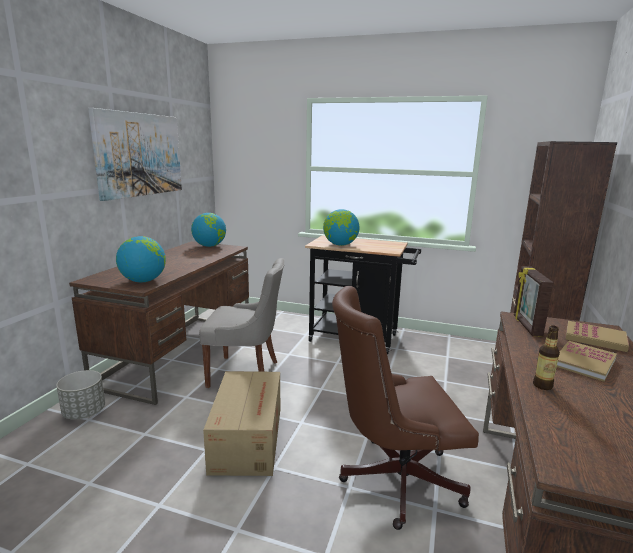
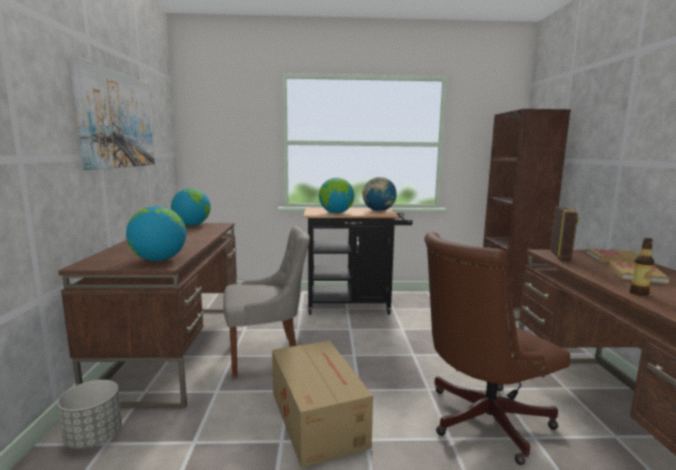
camera: 20 degrees left, 5 degrees down
picture frame [514,266,553,337] -> picture frame turned 150 degrees counterclockwise [550,206,579,262]
none -> globe [362,177,397,211]

